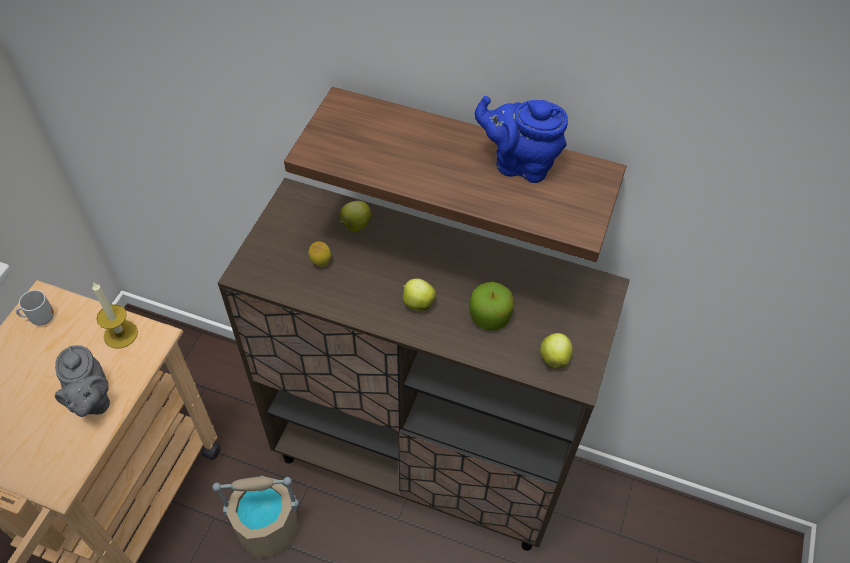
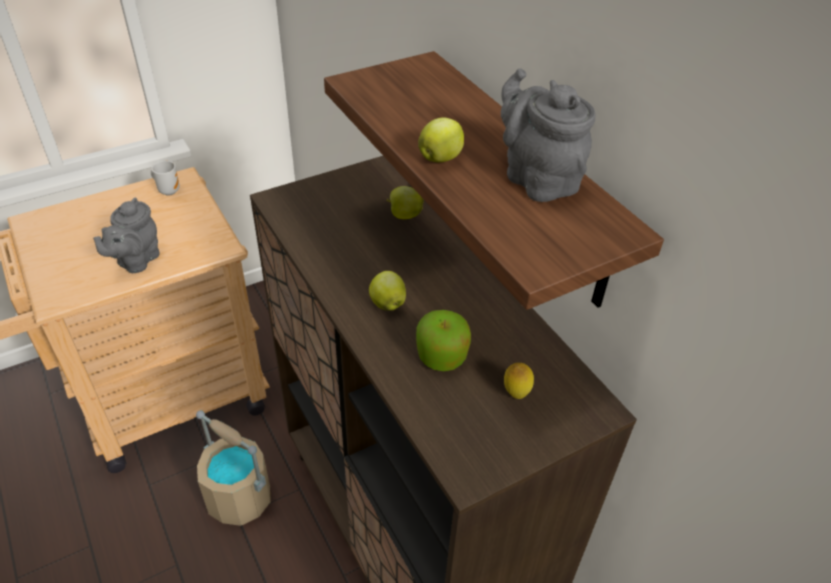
camera: 40 degrees right, 10 degrees down
candle [92,282,138,349] -> none
lemon [309,241,331,267] -> lemon moved to [504,363,534,399]
blue teapot [474,96,568,183] -> grey teapot [501,68,595,202]
apple [540,333,573,369] -> apple moved to [418,118,464,162]

